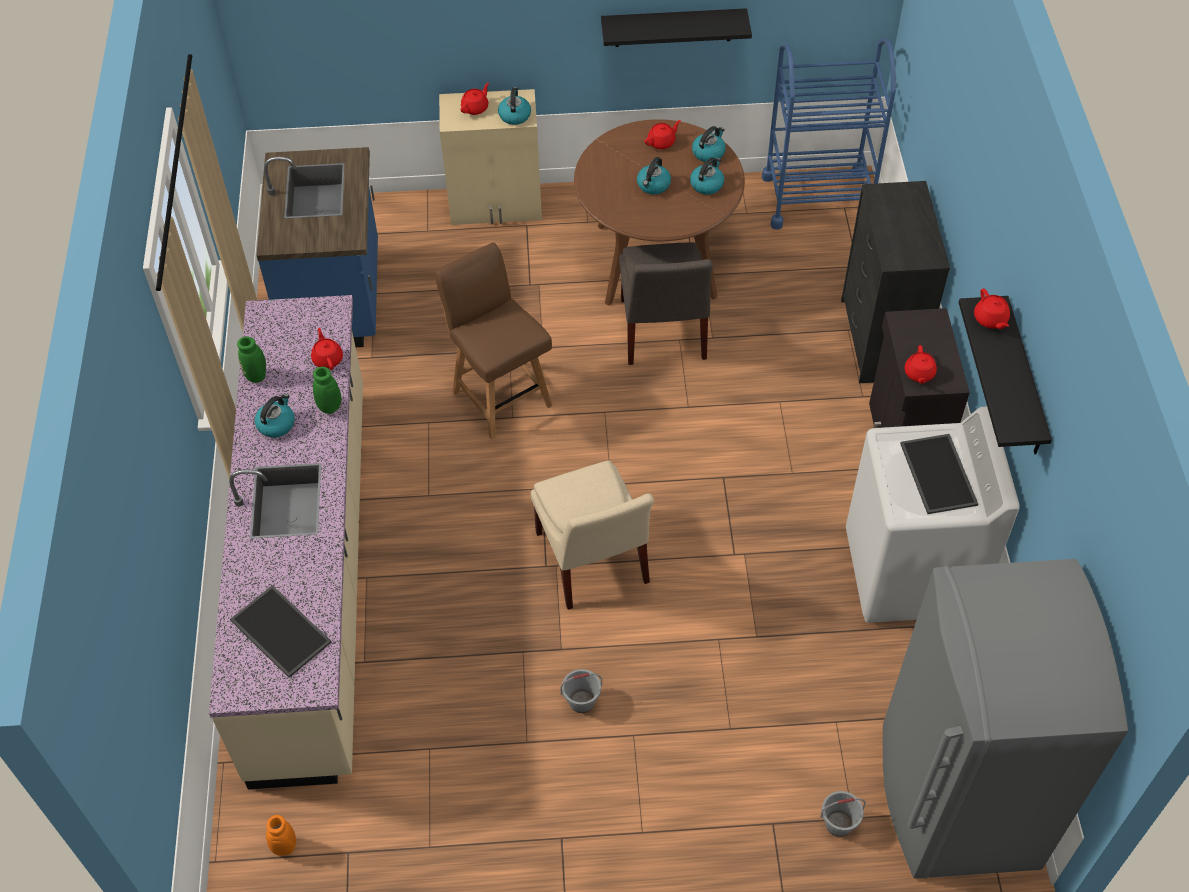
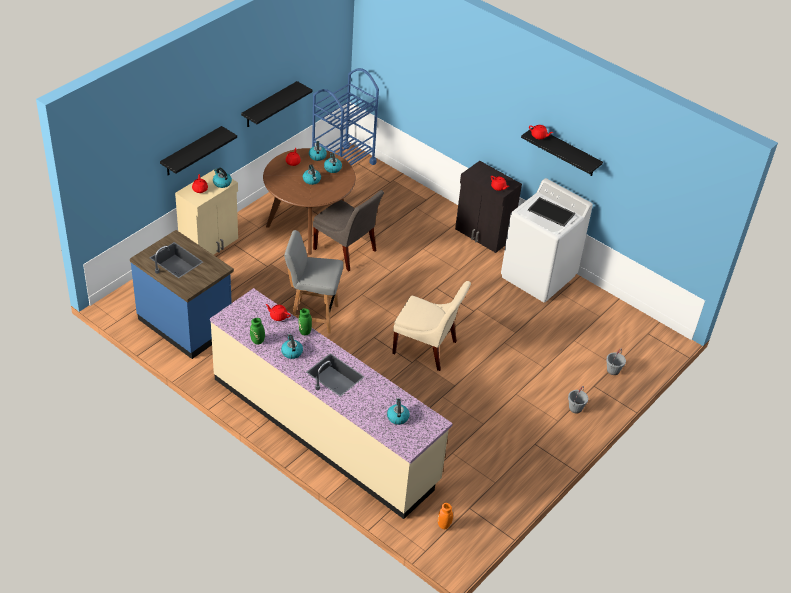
camera: 50 degrees left, 10 degrees down
tray [230,585,332,678] -> kettle [387,398,410,425]
brown chair [434,243,552,440] -> grey chair [284,230,343,333]
grey bucket [560,669,602,713] -> grey bucket moved to [568,386,588,413]
black dresser [841,181,950,383] -> none
grey fridge [883,559,1128,879] -> none
none -> black shelf [160,126,237,175]

